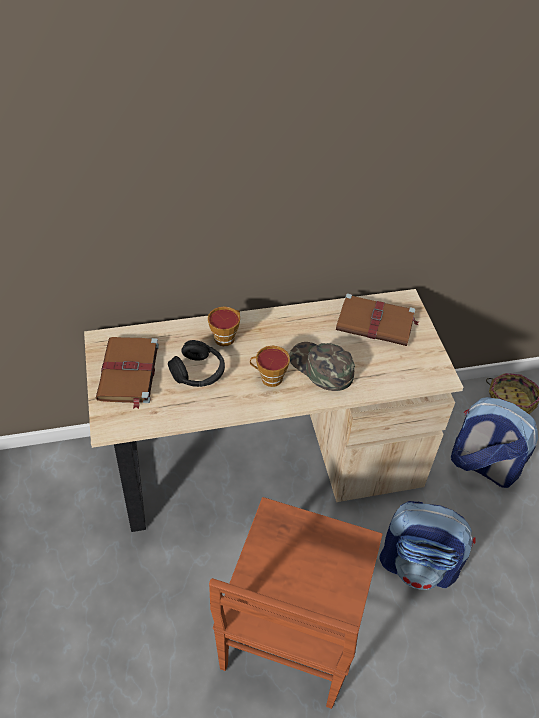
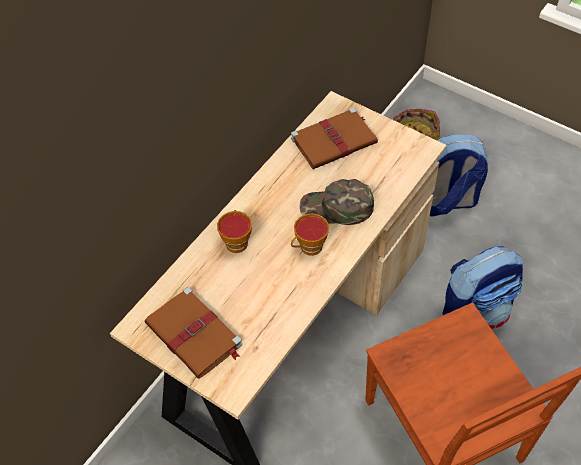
camera: 40 degrees left, 5 degrees up
black headphones [168,340,225,387] -> none

